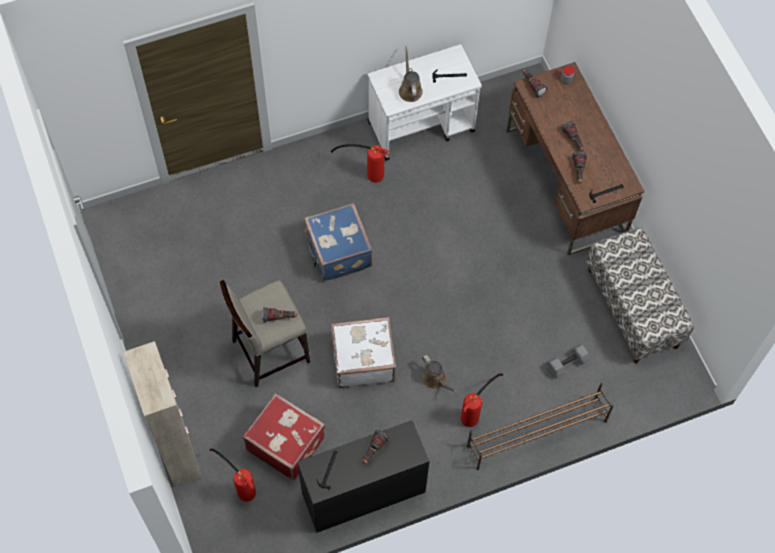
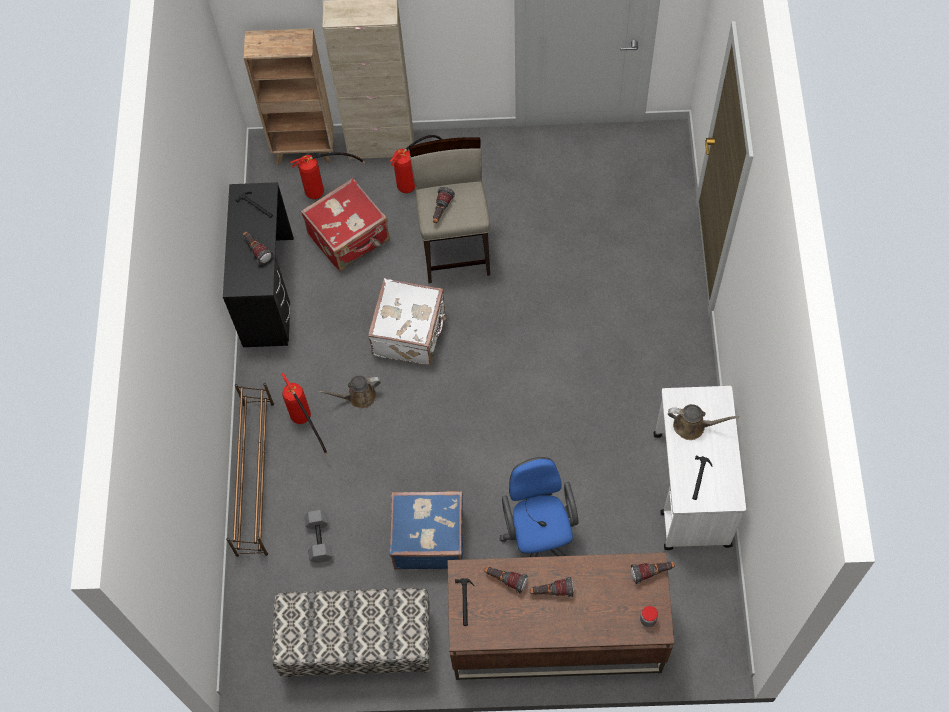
camera: 115 degrees right, 0 degrees up
blue suitcase [304,203,372,282] -> blue suitcase moved to [390,491,463,569]
fire extinguisher [329,144,390,183] -> fire extinguisher moved to [390,135,442,193]
none -> brown bookcase [244,28,334,165]
none -> blue office chair [500,457,579,557]

